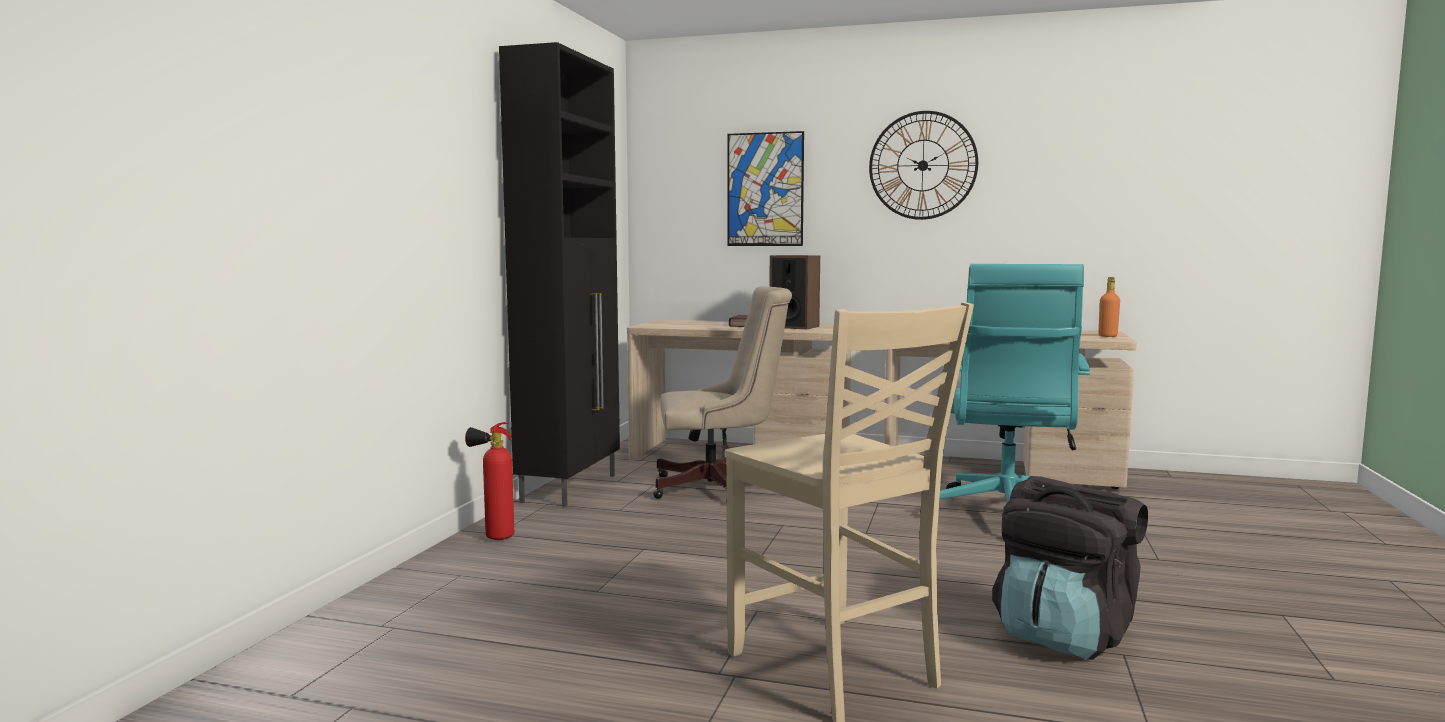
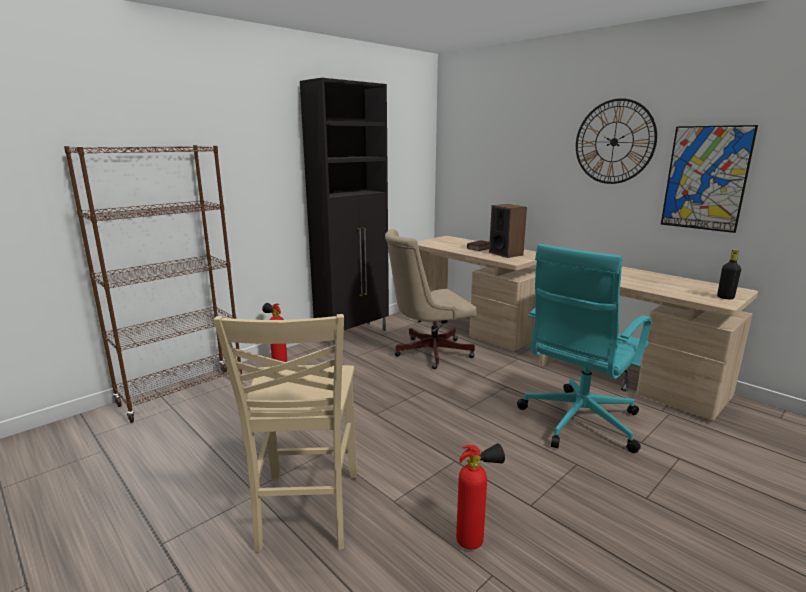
camera: 30 degrees right, 10 degrees up
beige office chair [653,286,792,504] -> beige office chair turned 135 degrees clockwise [385,229,476,369]
picture [728,131,804,246] -> picture moved to [661,125,758,233]
black backpack [992,476,1148,660] -> fire extinguisher [456,443,505,550]
orange bottle [1099,277,1120,337] -> black bottle [717,249,741,299]
none -> brown bookcase [64,145,244,423]

